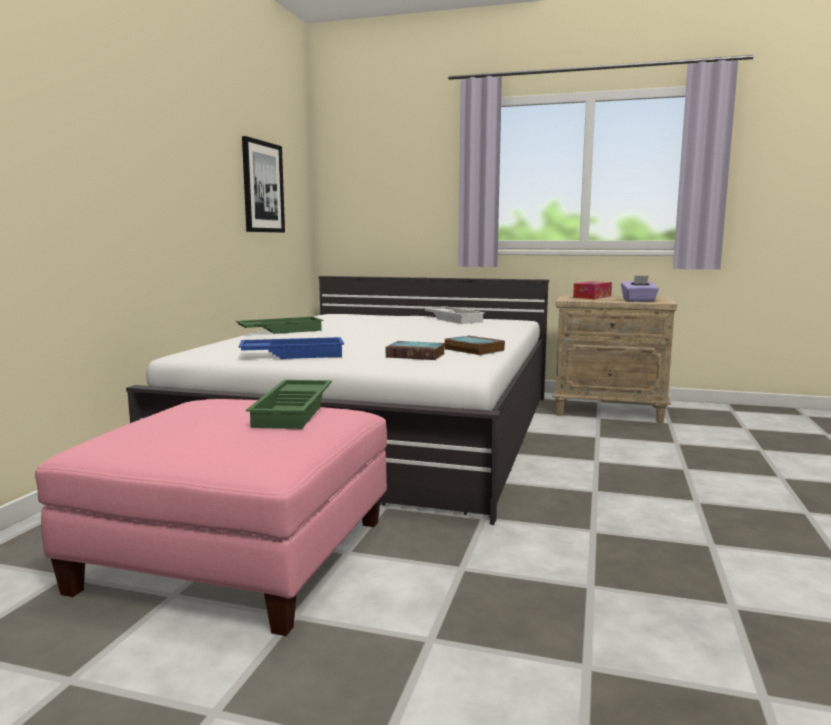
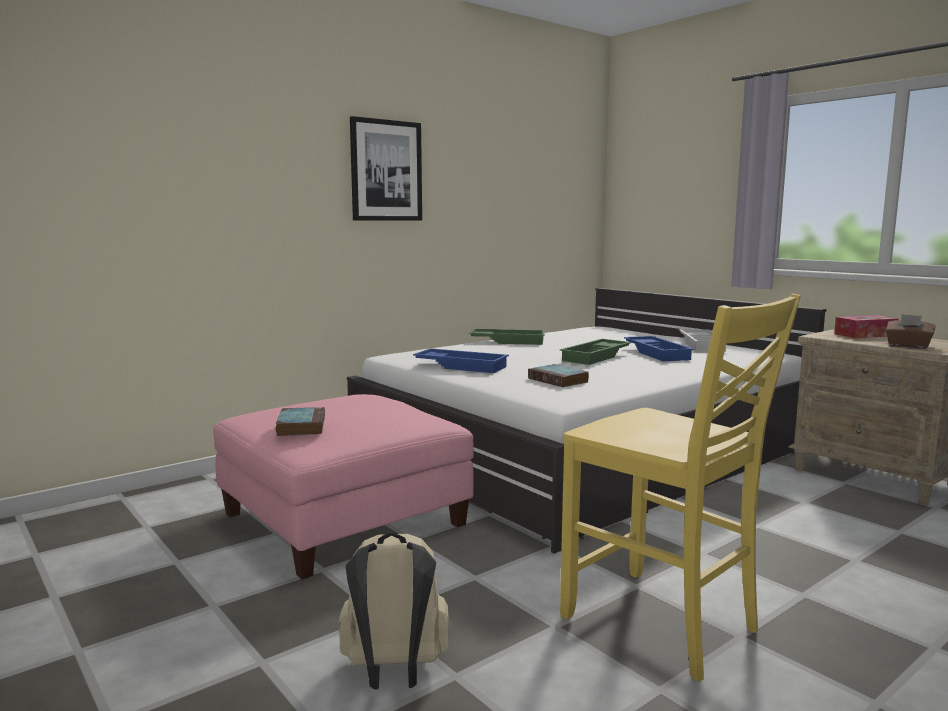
camera: 35 degrees right, 0 degrees up
picture [242,136,285,232] -> picture moved to [350,116,422,221]
green tray [246,380,332,429] -> green tray moved to [560,339,631,365]
book [444,335,505,355] -> book moved to [275,407,325,436]
purple tissue box [621,276,659,301] -> brown tissue box [886,314,936,348]
none -> beige backpack [339,533,450,690]
none -> yellow chair [560,294,801,682]
none -> blue tray [624,336,694,361]

